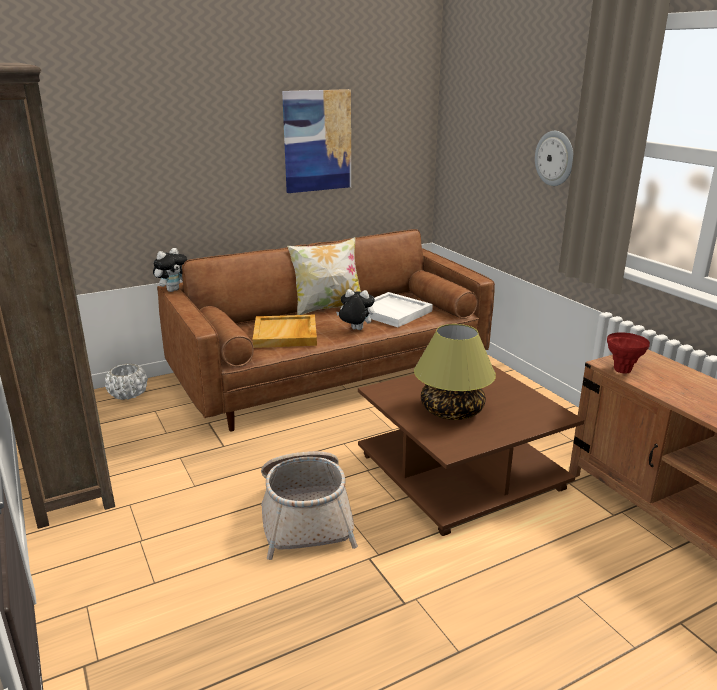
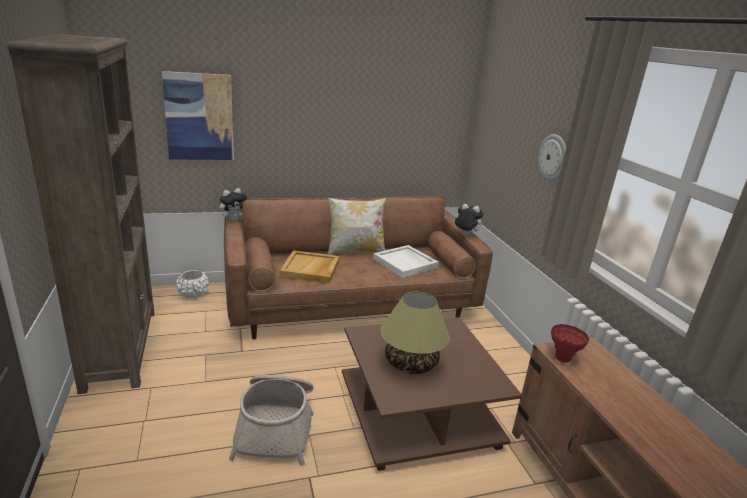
camera: 10 degrees right, 0 degrees up
picture [282,89,351,193] -> picture moved to [162,71,234,160]
plush toy [336,289,375,330] -> plush toy moved to [453,204,483,236]

